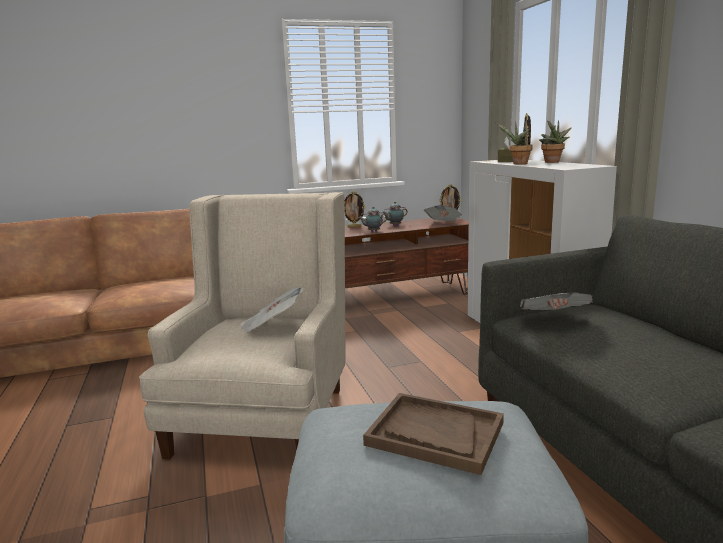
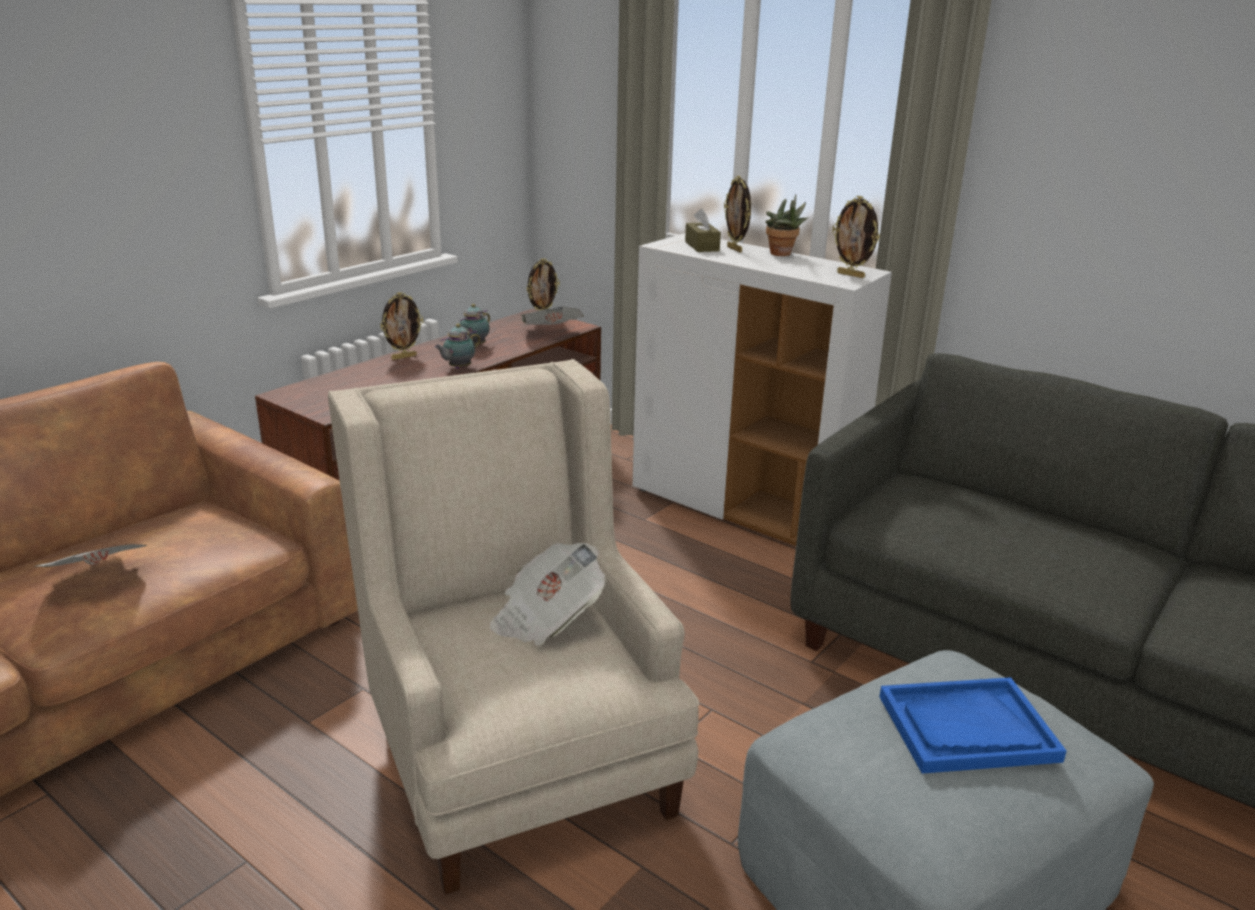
camera: 35 degrees left, 10 degrees up
brown tray [363,393,504,475] -> blue tray [879,677,1067,774]
potted plant [496,122,533,164] -> none
newspaper [520,292,593,310] -> newspaper moved to [33,544,147,567]
none -> picture frame [832,196,880,278]

